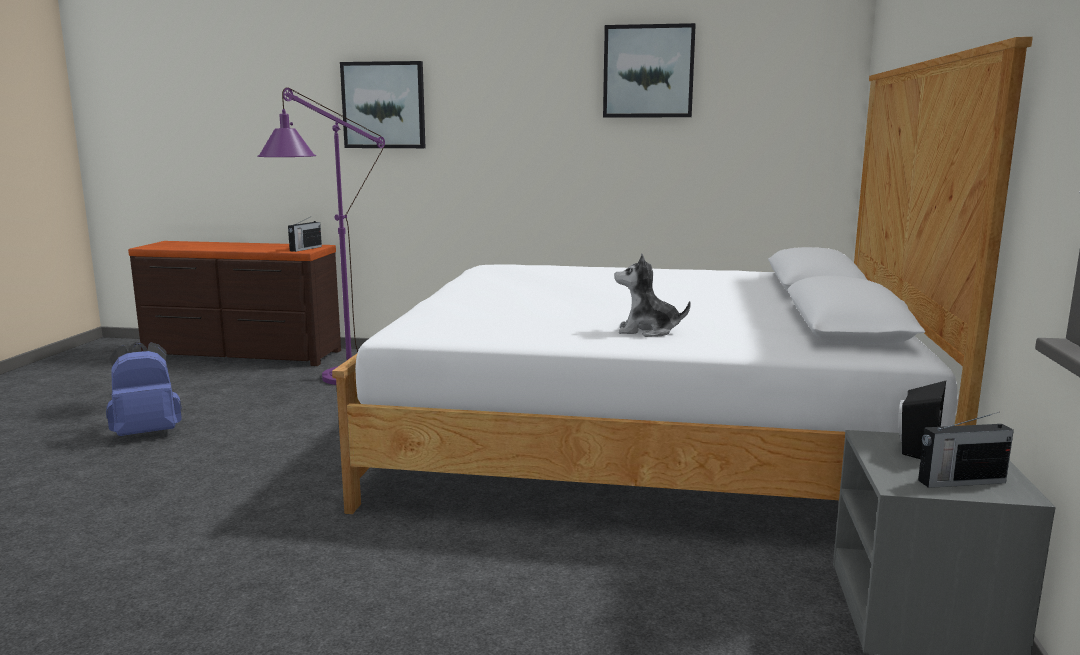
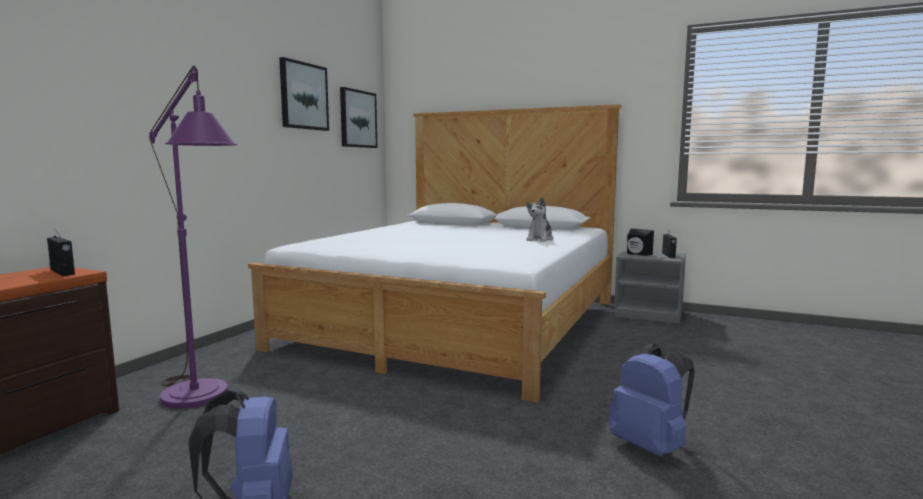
camera: 75 degrees left, 5 degrees down
picture [340,61,426,148] -> picture moved to [340,87,377,148]
none -> blue backpack [608,344,695,457]

